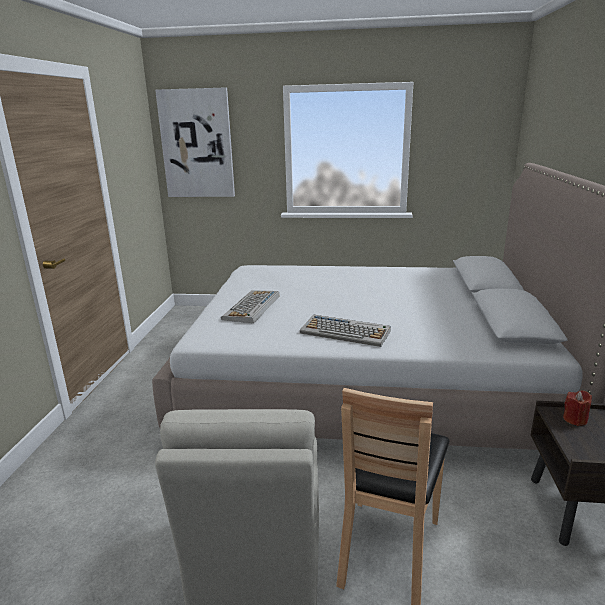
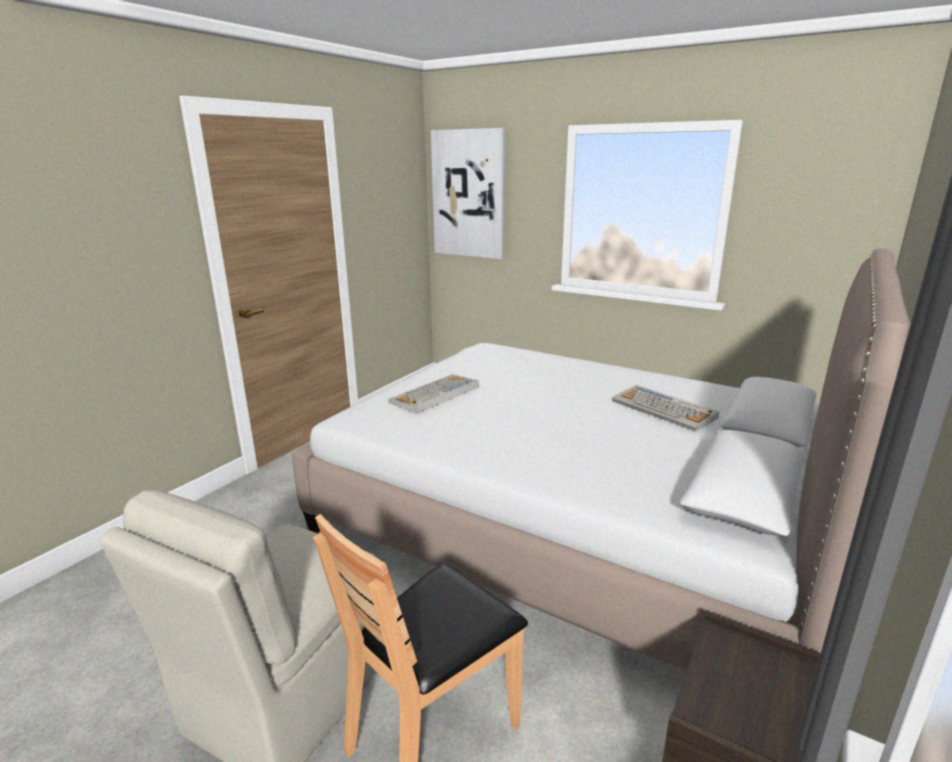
camera: 25 degrees right, 0 degrees up
keyboard [300,315,391,347] -> keyboard moved to [612,385,719,431]
red candle [563,390,592,426] -> none

